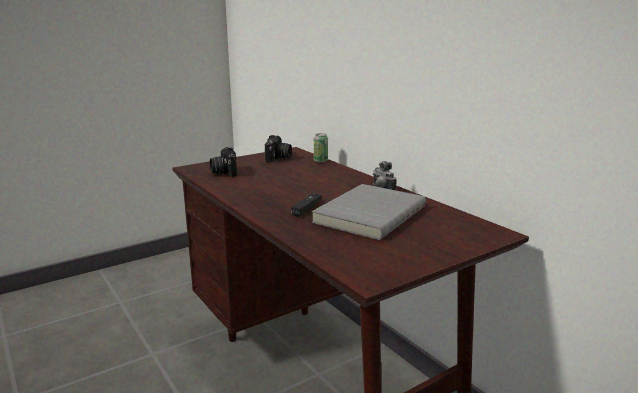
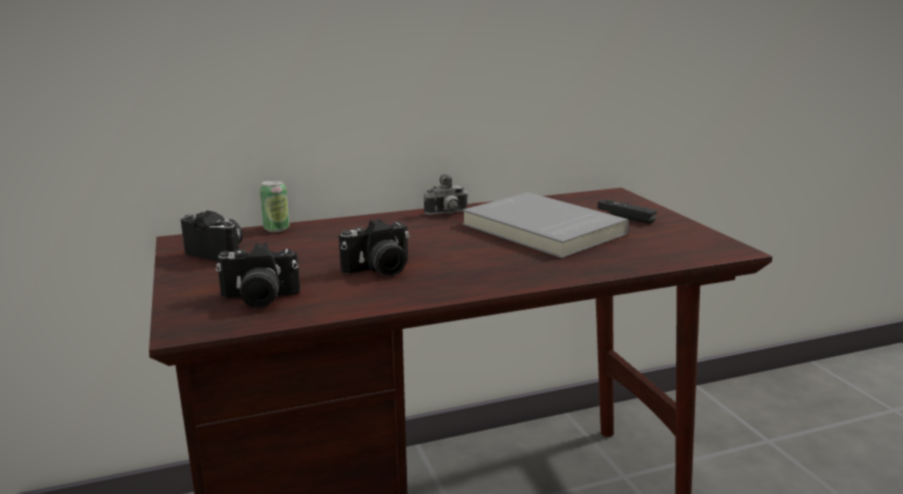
camera: 75 degrees left, 0 degrees up
black game controller [291,193,322,217] -> black game controller moved to [597,199,657,224]
none -> camera [339,219,409,276]

